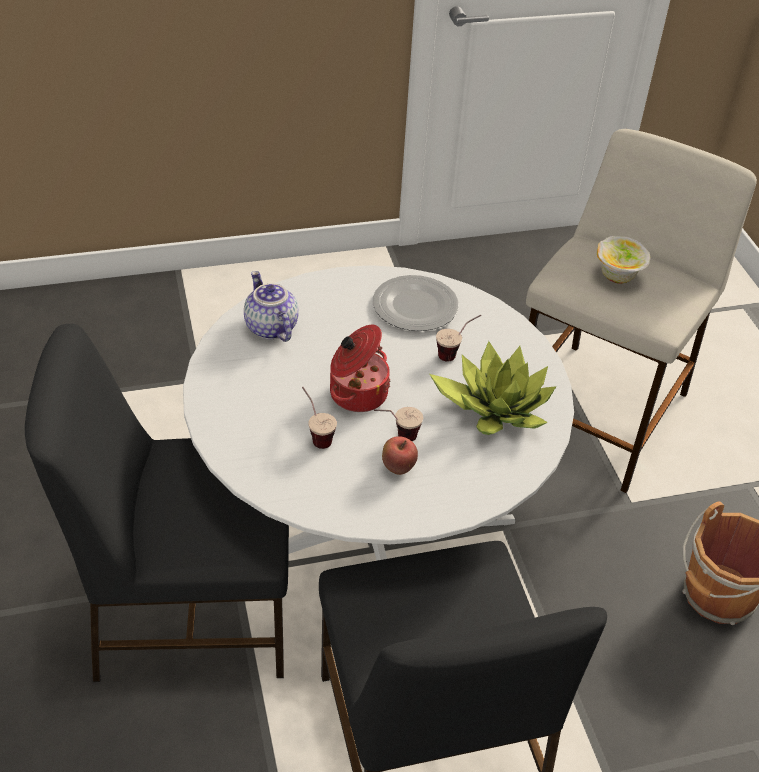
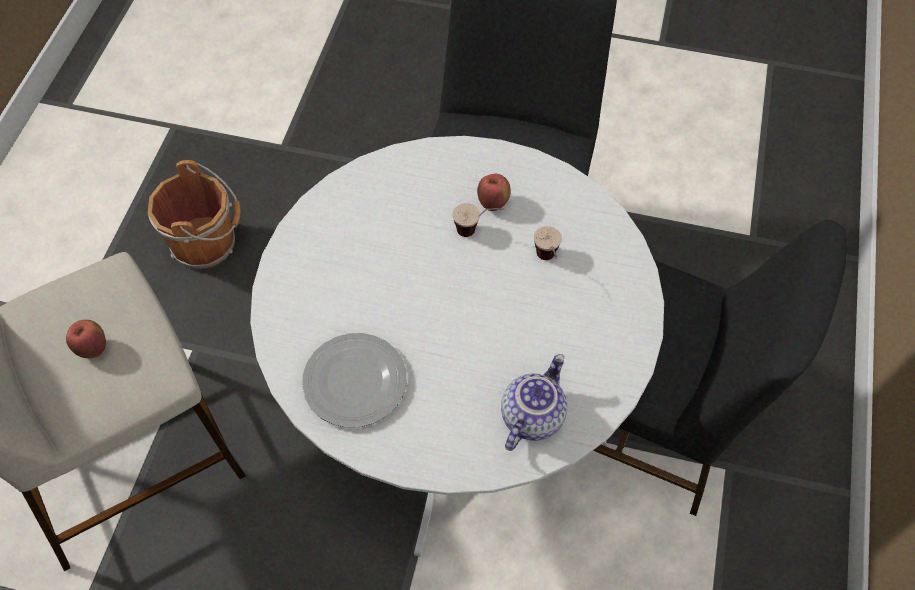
camera: 150 degrees left, 15 degrees up
teapot [244,271,299,342] -> teapot turned 150 degrees counterclockwise [501,354,567,451]
cooking pot [330,325,391,412] -> none
potted plant [429,341,557,435] -> none
cup [436,315,481,362] -> none
bowl [597,236,650,284] -> apple [66,320,106,358]

